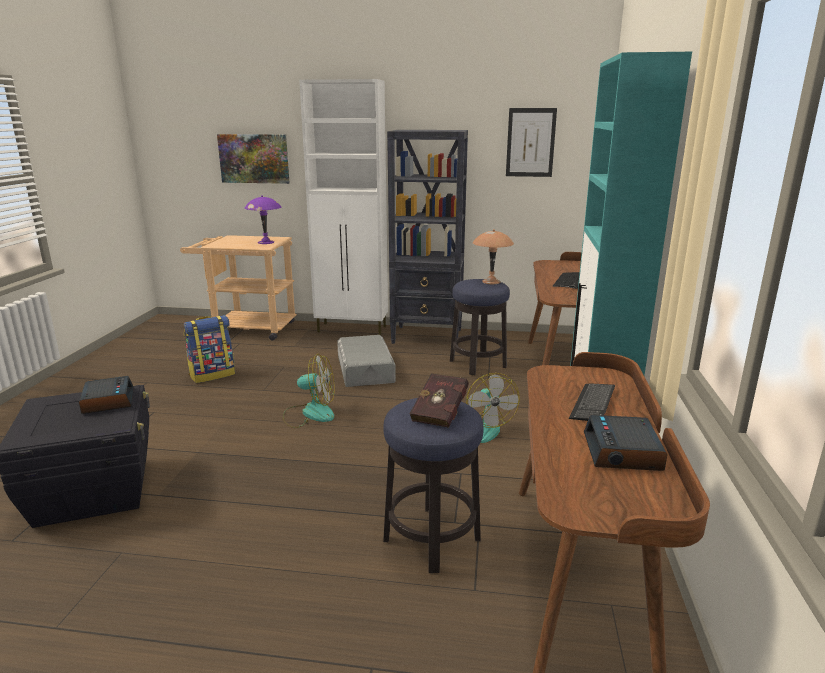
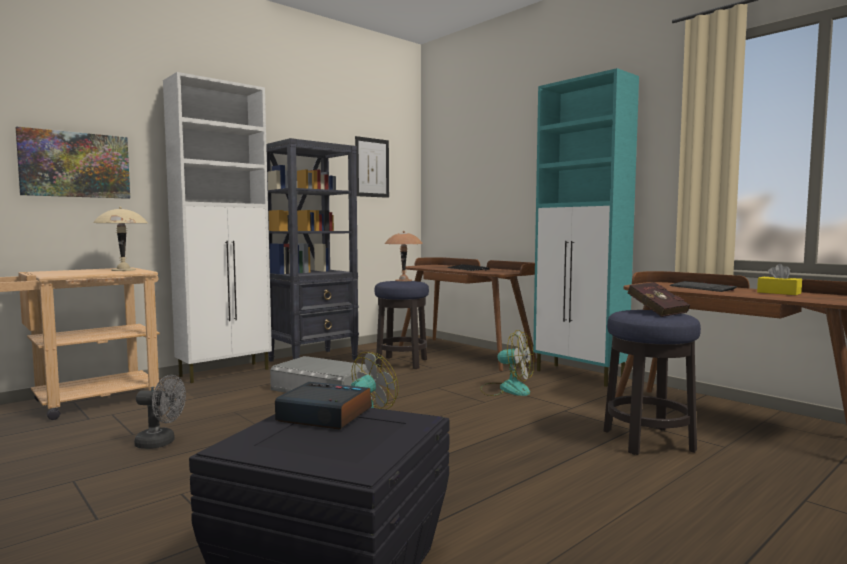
camera: 50 degrees left, 15 degrees down
backpack [184,315,235,383] -> grey fan [134,375,186,449]
purple table lamp [245,195,281,244] -> beige table lamp [93,207,148,271]
alarm clock [584,415,667,471] -> yellow tissue box [757,264,802,295]

